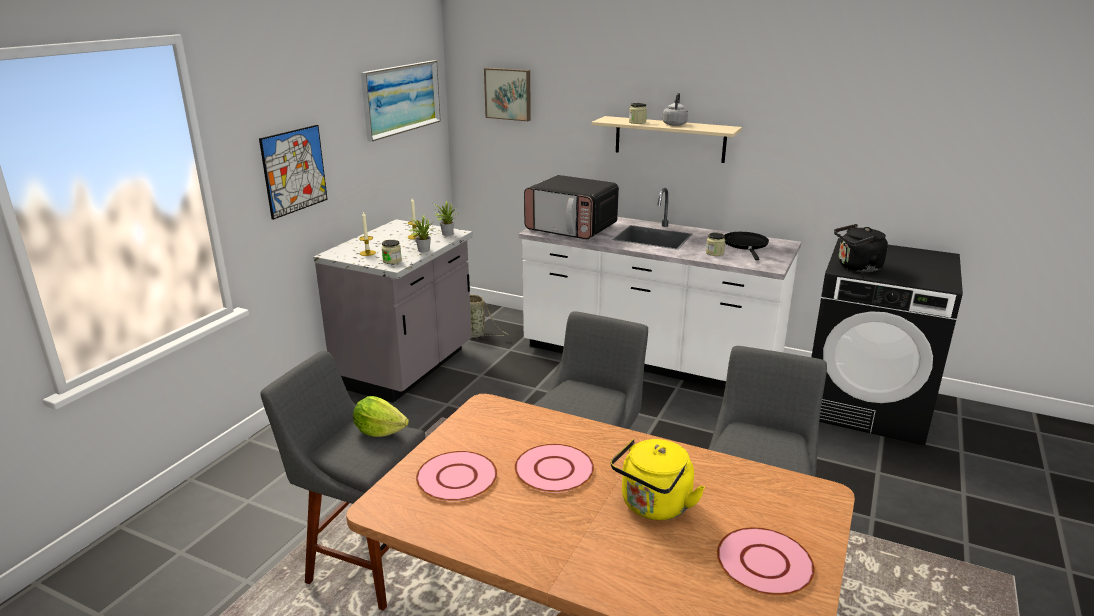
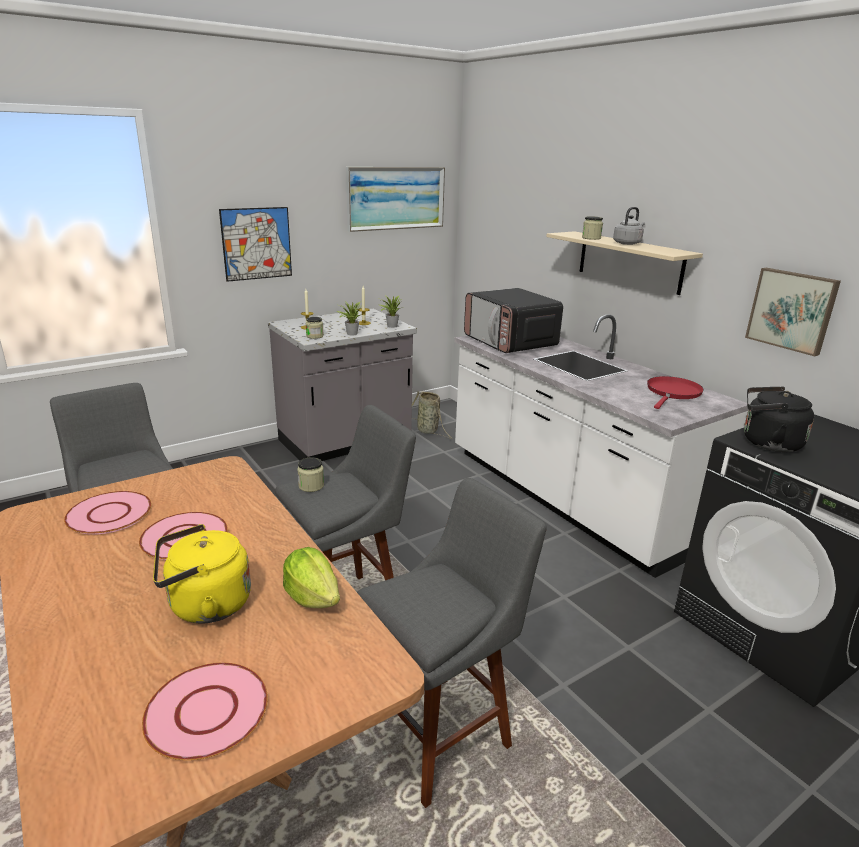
camera: 30 degrees right, 0 degrees up
lettuce [353,396,409,437] -> lettuce moved to [283,547,340,608]
picture [484,68,531,121] -> picture moved to [745,268,841,356]
jar [706,232,726,256] -> jar moved to [297,457,324,492]
black frying pan [725,232,769,260] -> red frying pan [647,376,704,409]

